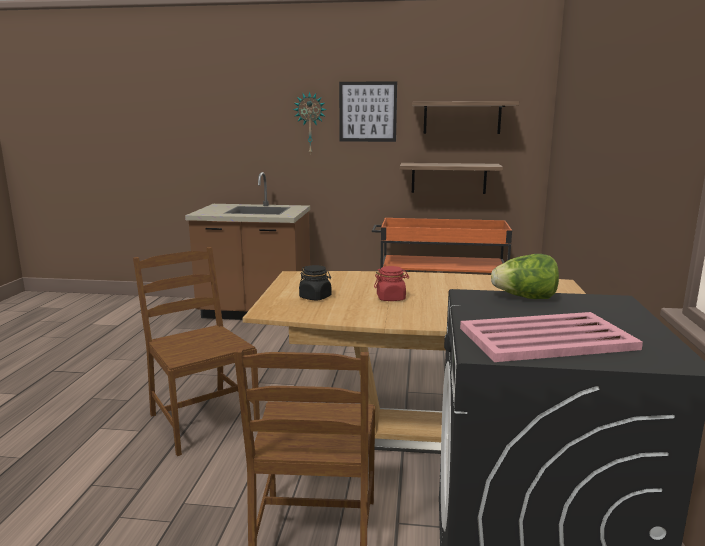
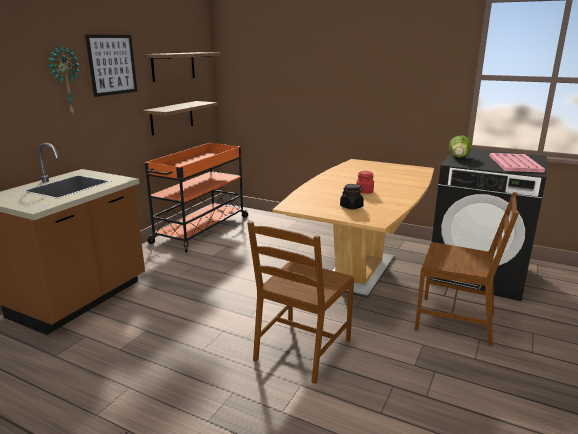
camera: 70 degrees left, 5 degrees up
brown chair [133,247,260,456] -> brown chair turned 45 degrees counterclockwise [247,221,354,384]

